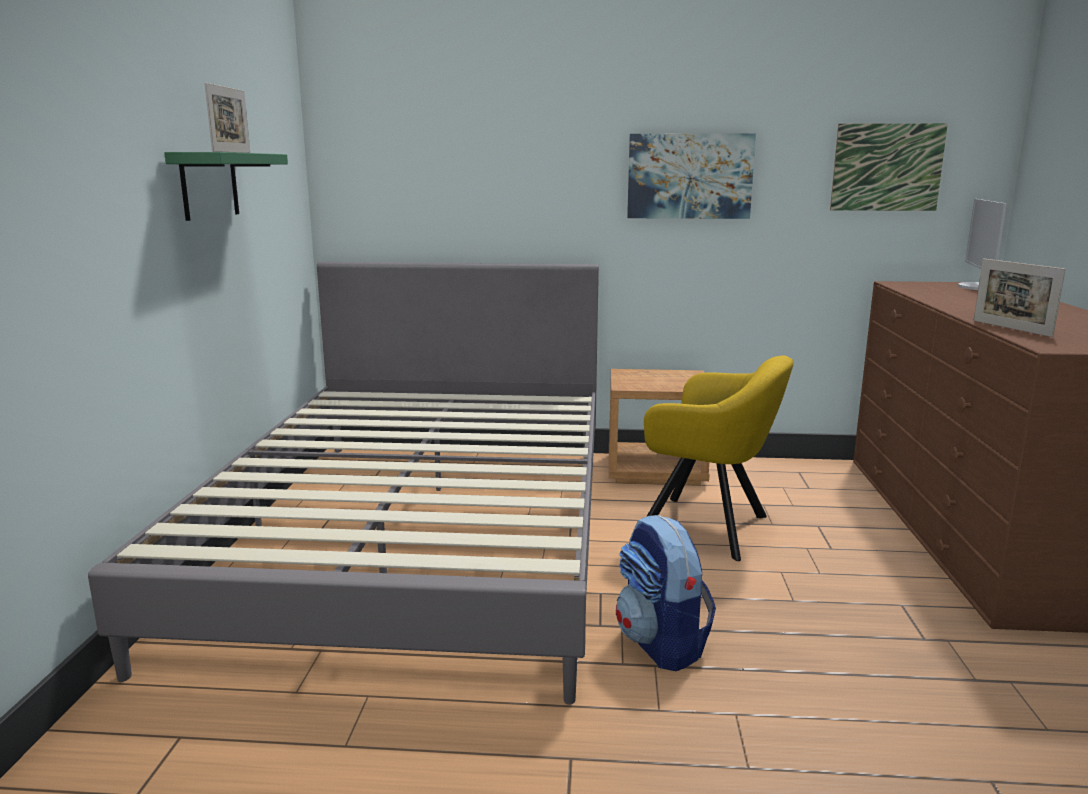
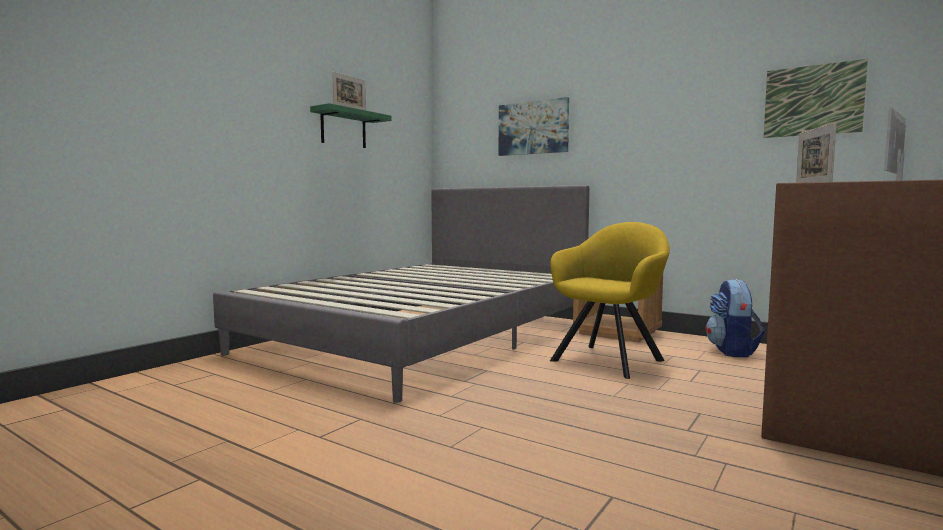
camera: 30 degrees right, 10 degrees down
backpack [616,515,716,671] -> backpack moved to [705,279,765,357]
picture [627,133,756,219] -> picture moved to [499,97,569,156]
yellow armchair [644,356,794,561] -> yellow armchair turned 105 degrees counterclockwise [550,222,670,379]

